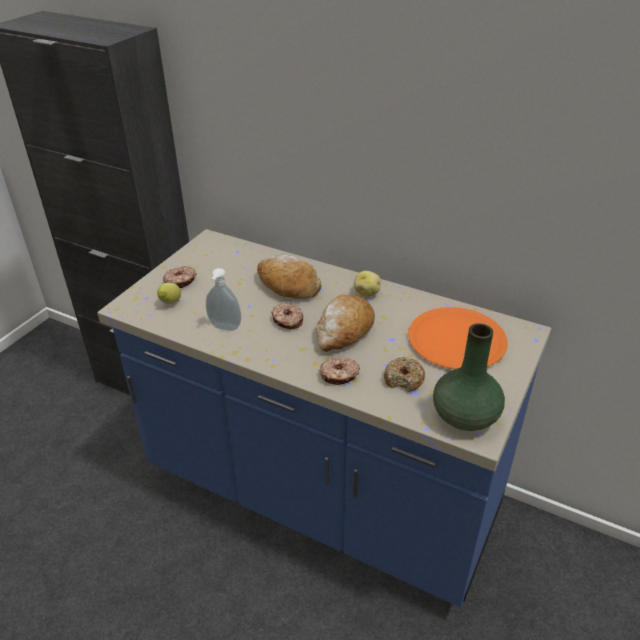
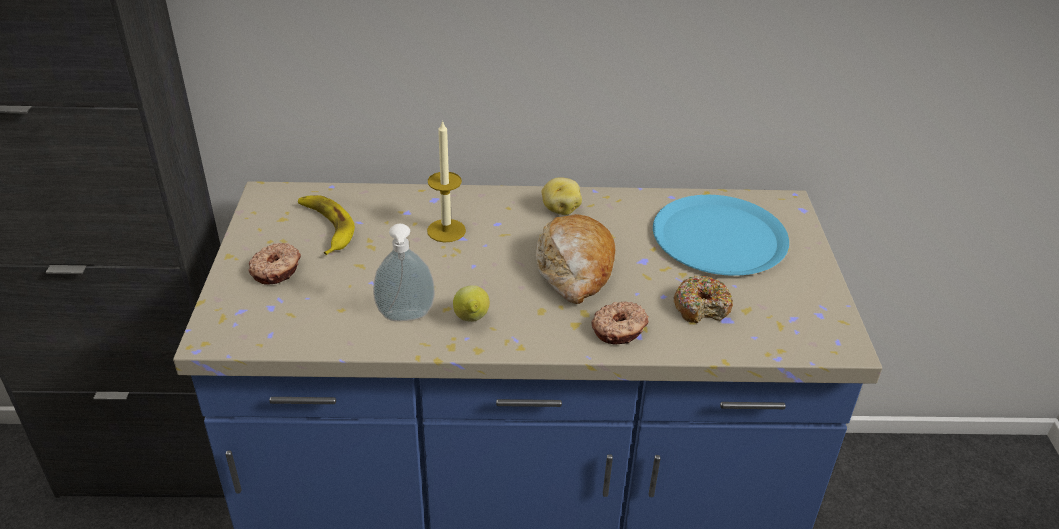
camera: 30 degrees left, 0 degrees up
lemon [157,283,181,304] -> lemon moved to [453,285,490,322]
bread [257,255,322,299] -> candle [427,120,466,242]
donut [271,303,303,329] -> none
orange plate [408,307,508,369] -> blue plate [653,195,789,276]
green vase [433,323,505,431] -> none
none -> banana [298,195,355,255]

